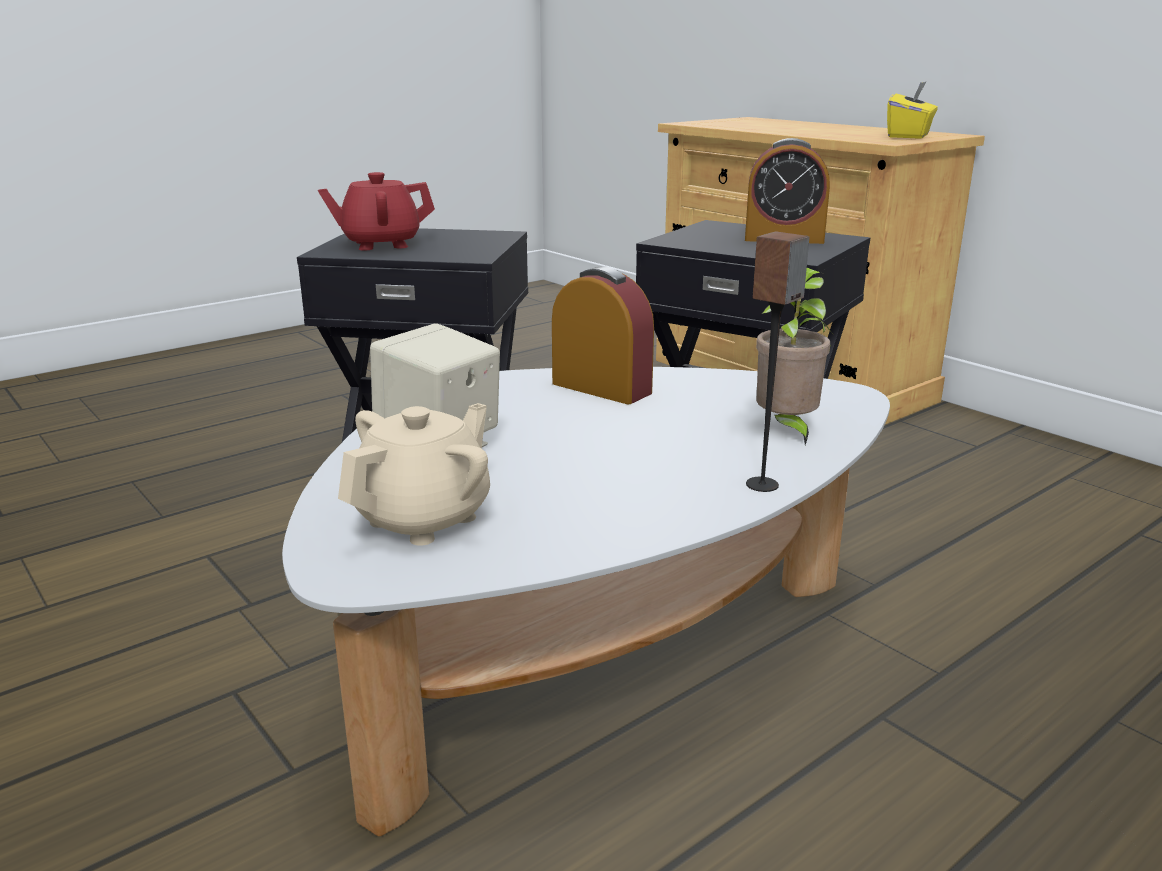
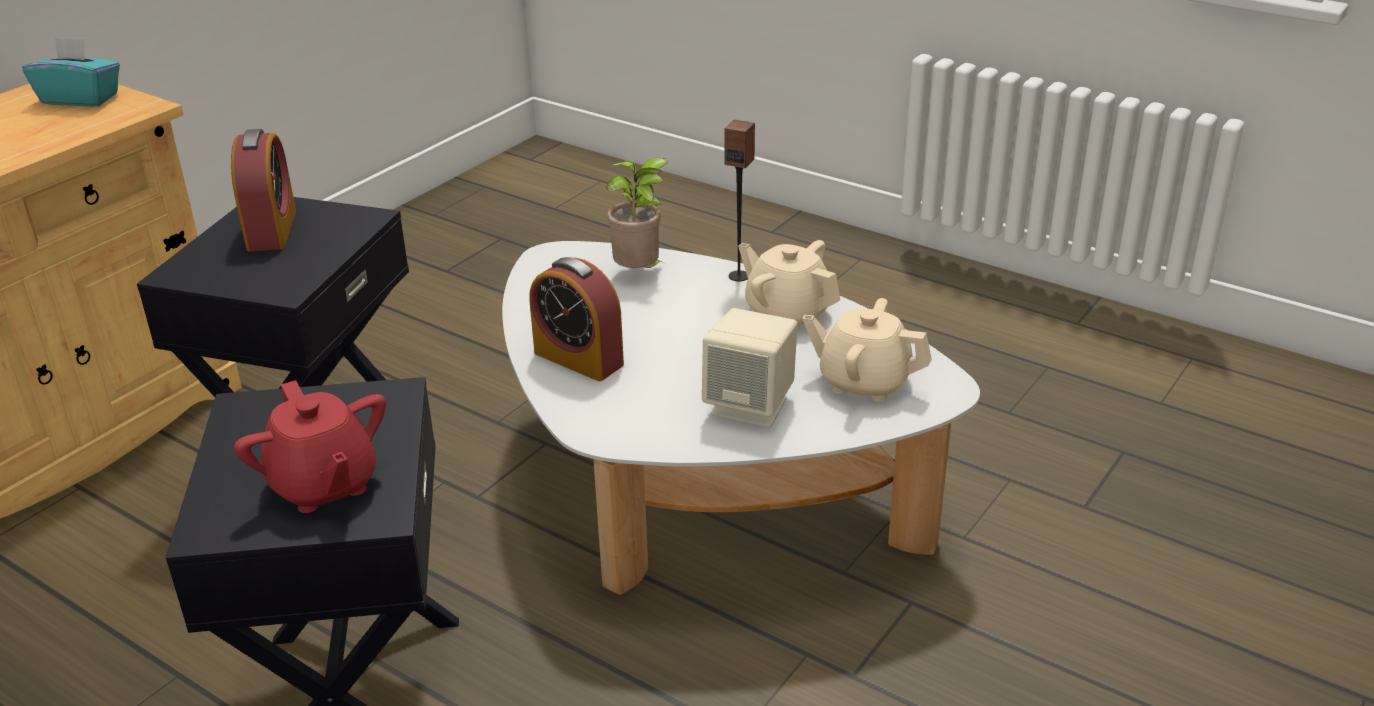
camera: 105 degrees left, 10 degrees up
alarm clock [552,266,654,404] -> alarm clock turned 75 degrees counterclockwise [529,257,624,381]
yellow tissue box [887,81,938,139] -> turquoise tissue box [22,37,120,107]
none -> beige teapot [738,240,840,330]

